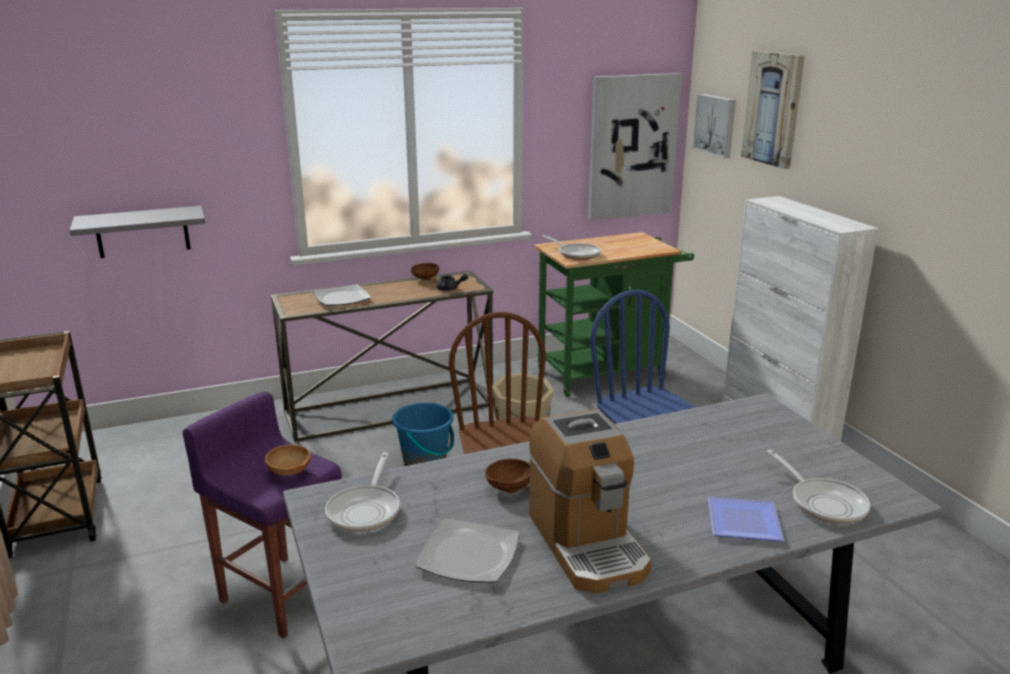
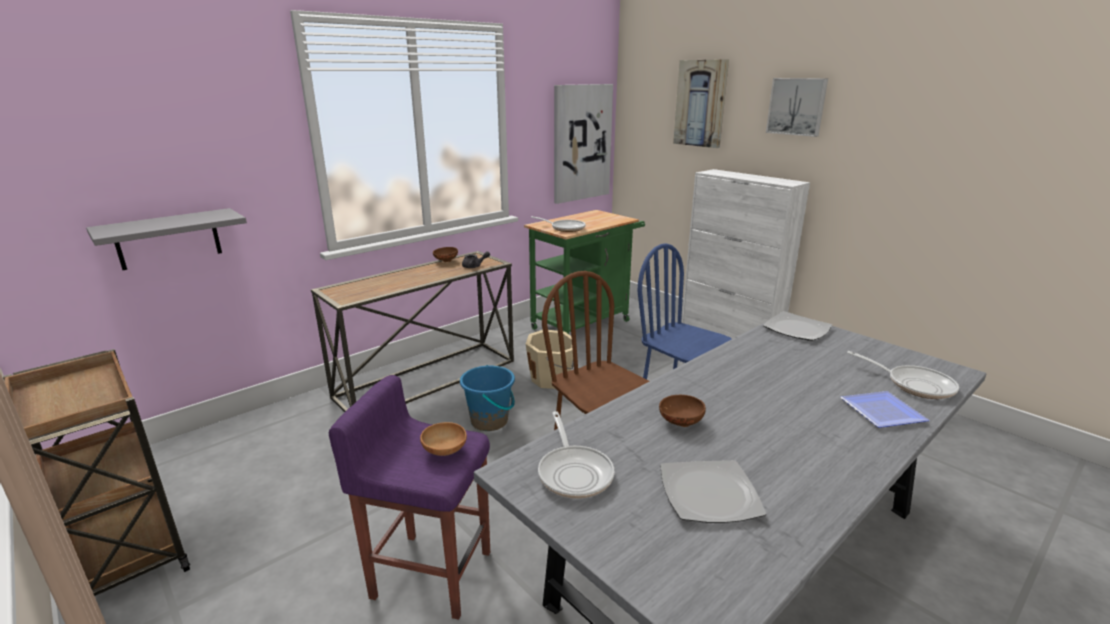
camera: 20 degrees left, 0 degrees up
plate [313,284,371,306] -> plate moved to [763,311,832,341]
coffee machine [529,409,652,594] -> none
picture [692,94,736,158] -> picture moved to [766,78,828,137]

